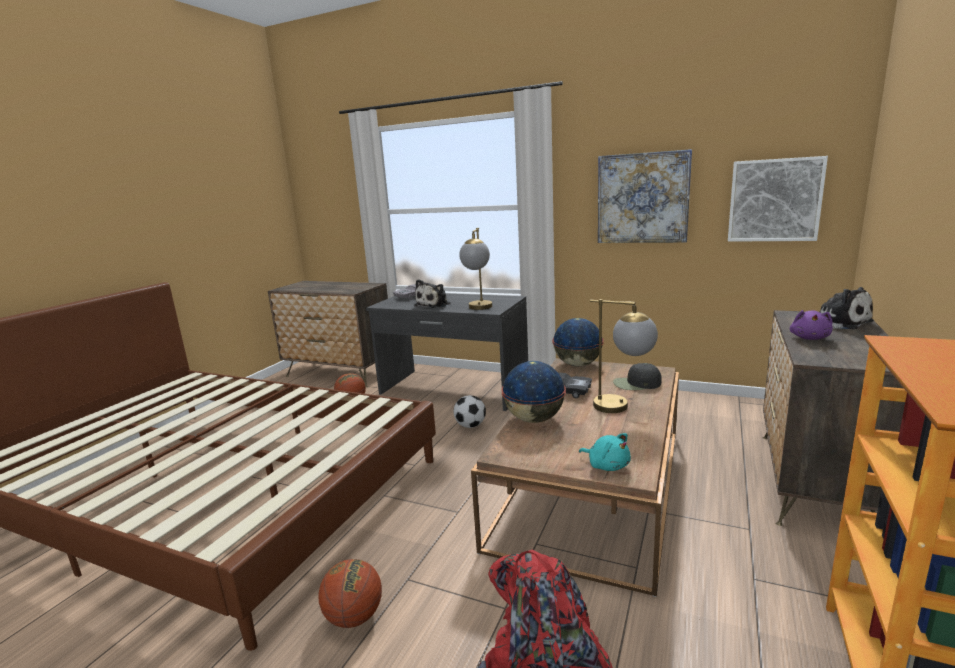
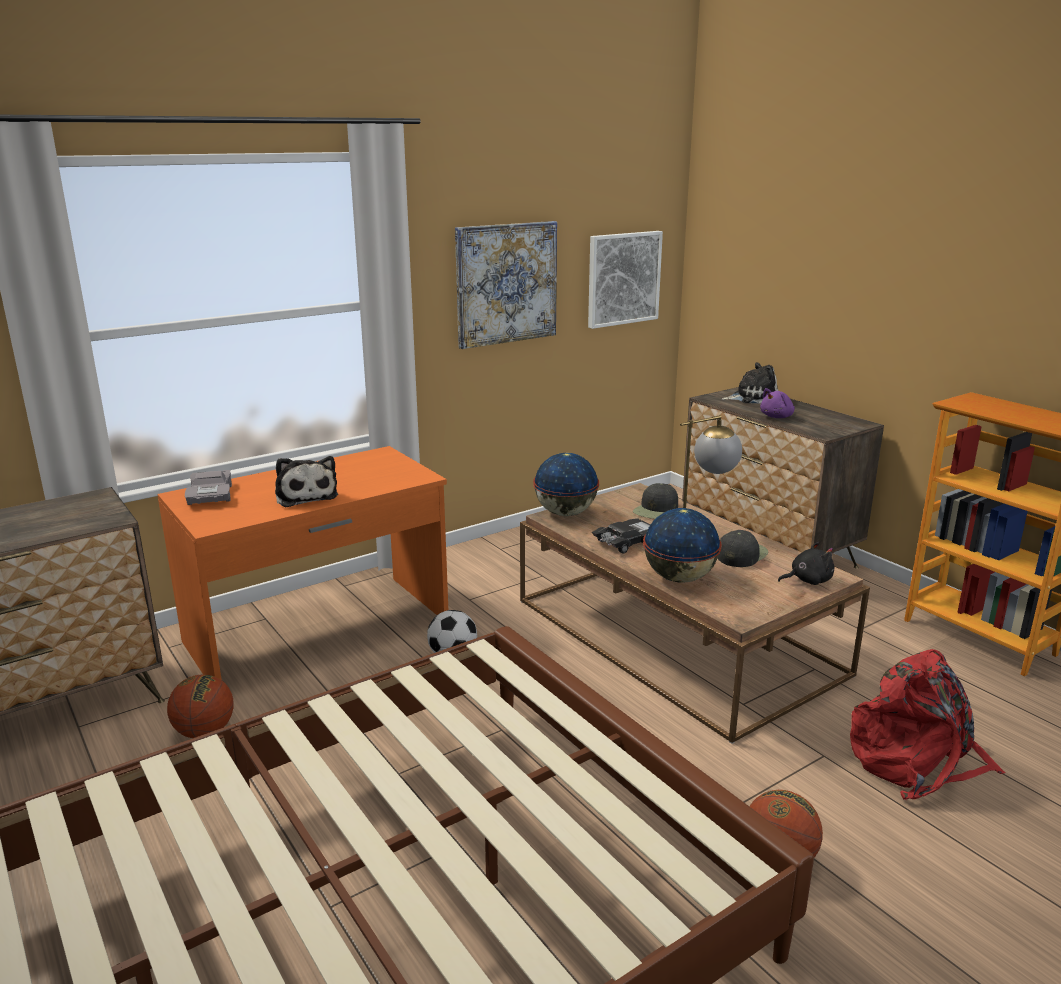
camera: 60 degrees left, 5 degrees up
grey desk [366,293,528,411] -> orange desk [157,446,448,680]
table lamp [459,228,492,310] -> none
turquoise plush toy [579,433,631,471] -> black plush toy [778,542,834,585]
purple plush toy [790,310,833,340] -> purple plush toy turned 90 degrees clockwise [760,388,795,418]
none -> black cap [718,530,768,567]

